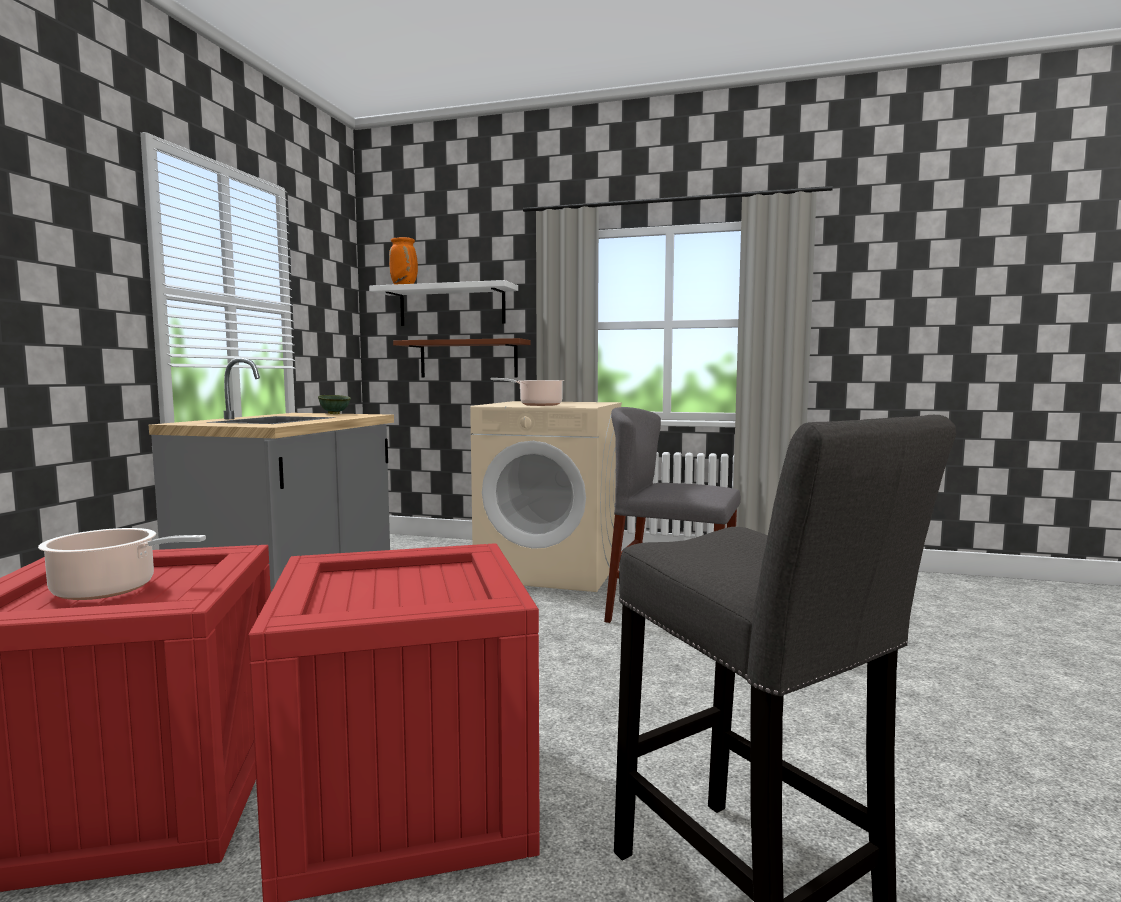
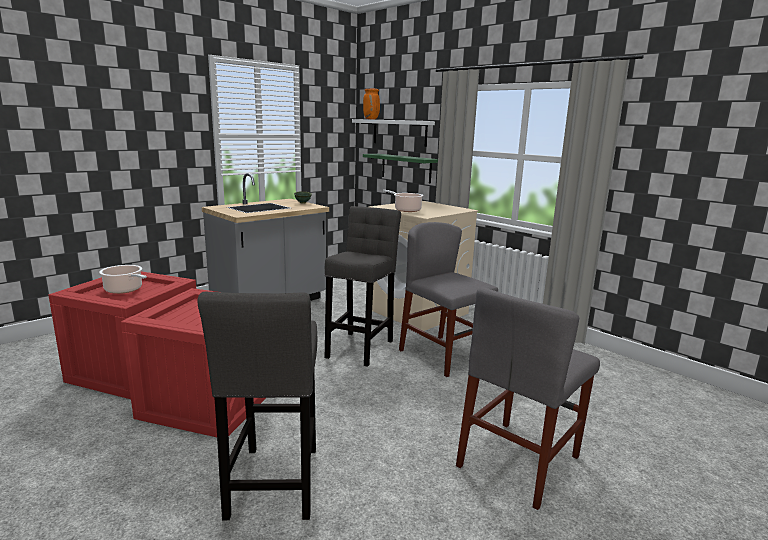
camera: 30 degrees right, 10 degrees up
brown shelf [393,338,531,378] -> green shelf [363,154,438,184]
none -> grey stool [325,206,401,367]
none -> grey chair [456,287,600,510]

